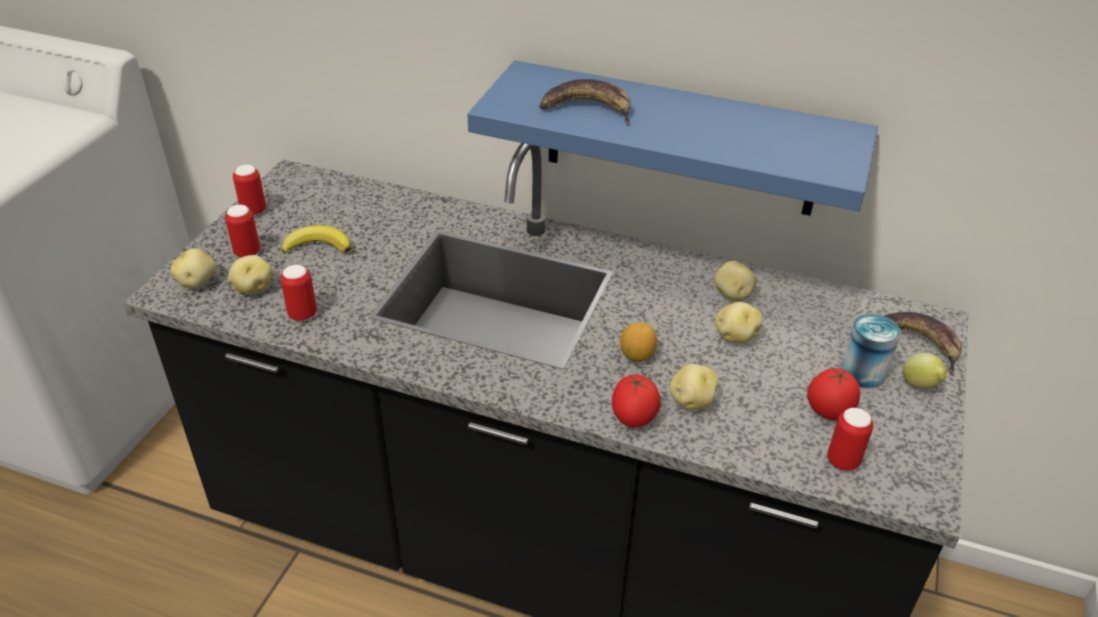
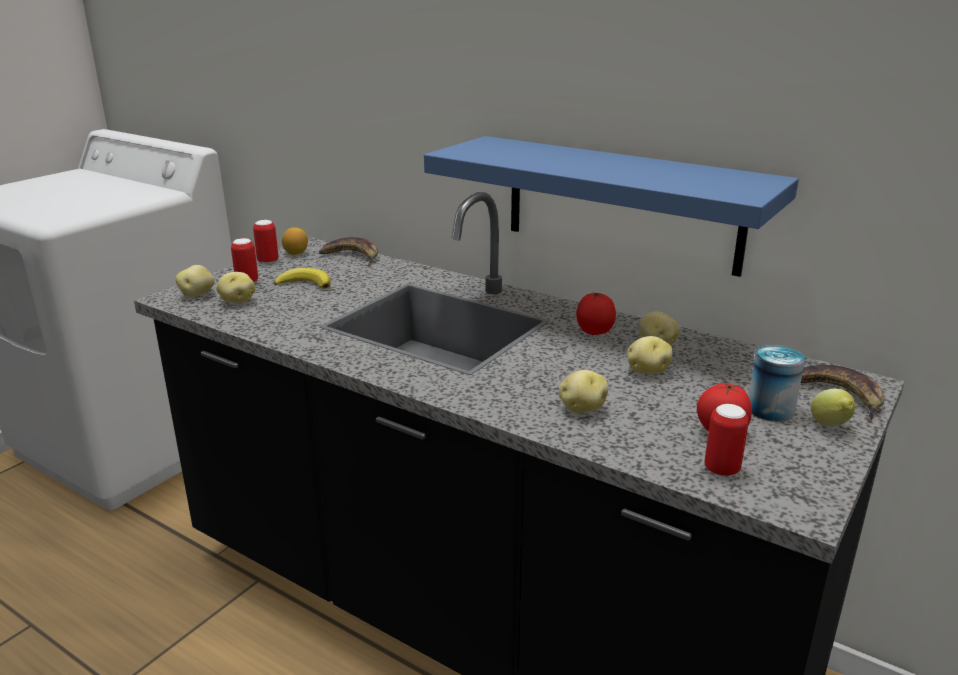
camera: 15 degrees right, 15 degrees down
can [280,265,317,321] -> none
banana [539,79,631,126] -> banana moved to [319,237,378,266]
tomato [612,374,661,427] -> tomato moved to [576,292,616,335]
lemon [620,323,657,362] -> lemon moved to [282,227,308,255]

